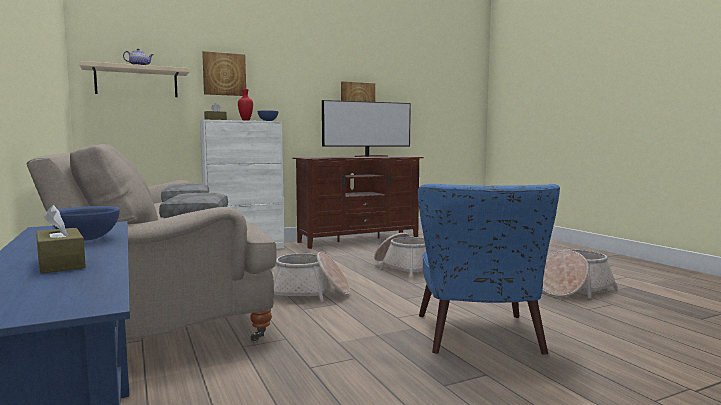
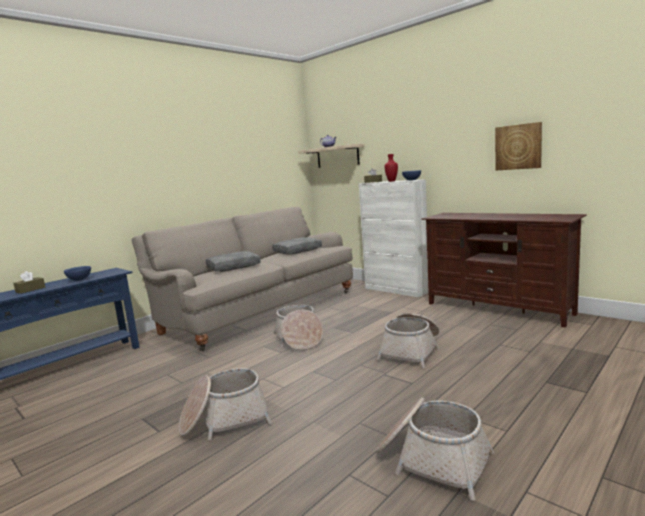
camera: 70 degrees right, 5 degrees up
picture [202,51,246,96] -> none
television [322,100,411,157] -> none
blue armchair [418,184,560,355] -> basket [179,368,272,441]

